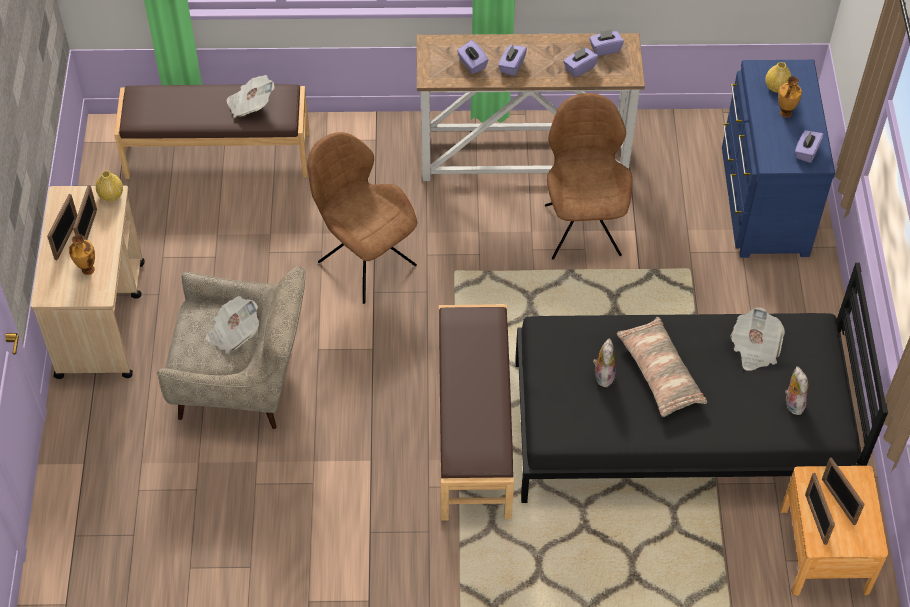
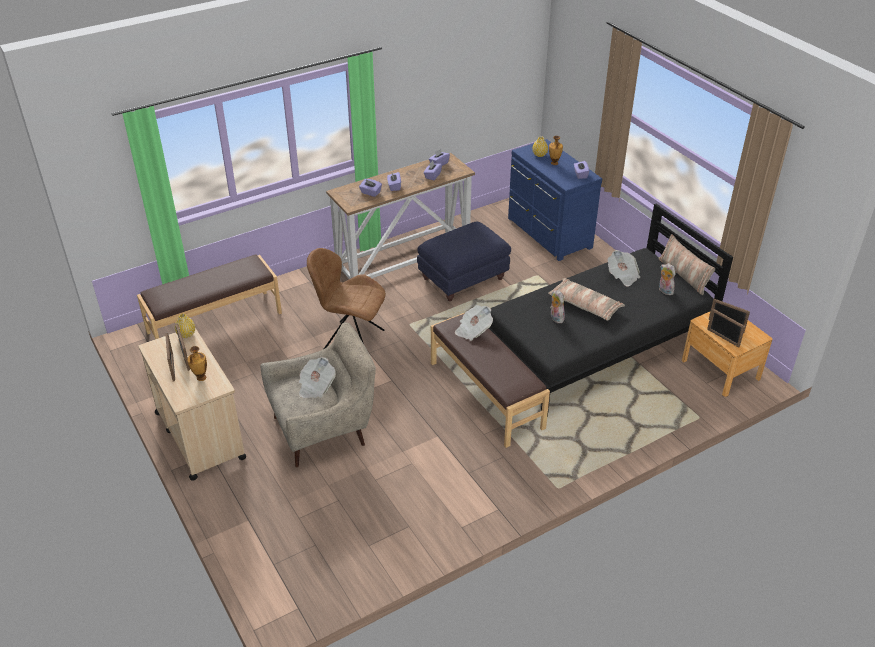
camera: 30 degrees left, 15 degrees down
newspaper [226,75,274,118] -> newspaper moved to [455,305,493,341]
brown chair [545,93,633,260] -> blue ottoman [417,222,511,301]
none -> pillow [658,234,715,295]

